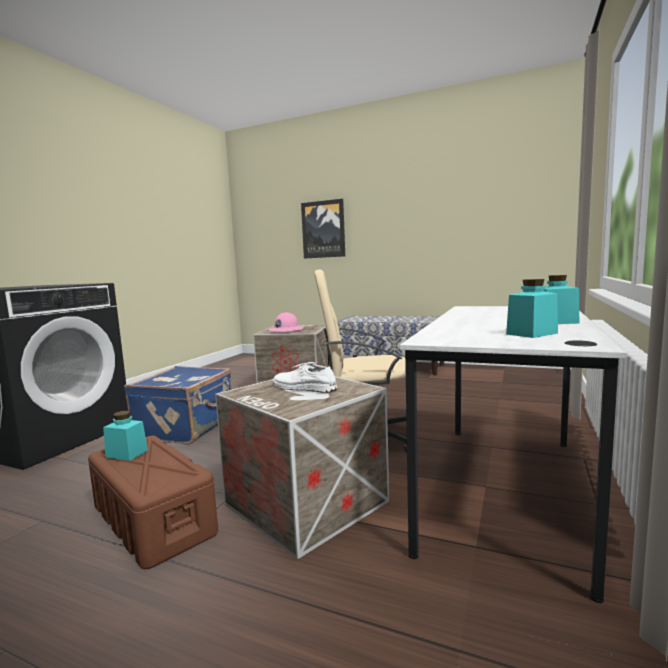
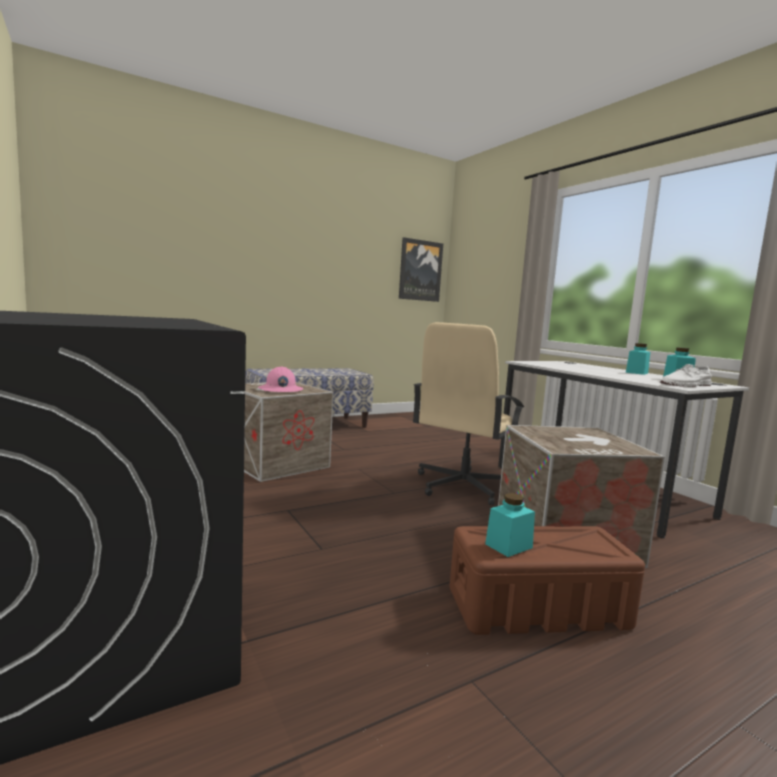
camera: 55 degrees left, 0 degrees up
blue suitcase [124,366,232,444] -> none
white shoe [273,362,337,393] -> white shoe moved to [660,364,712,387]
picture [301,199,345,259] -> picture moved to [399,237,443,302]

